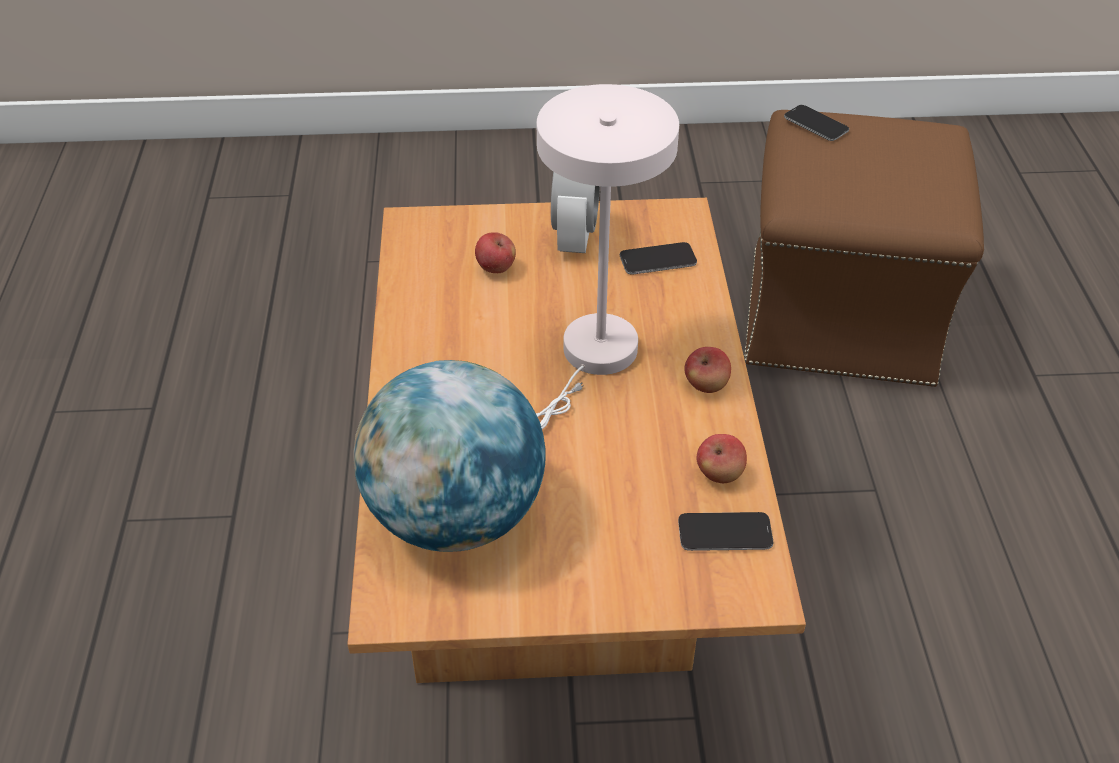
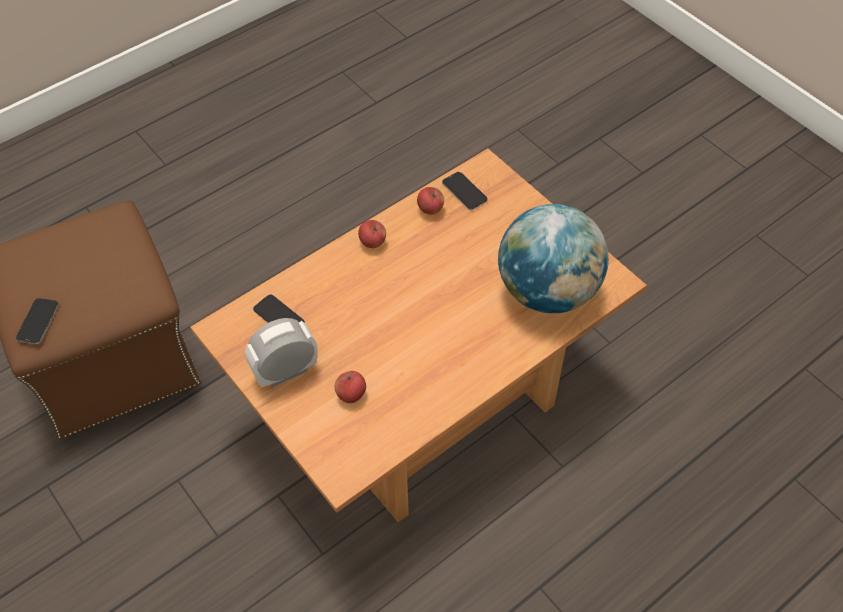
camera: 125 degrees left, 10 degrees up
white table lamp [536,84,679,429] -> none

